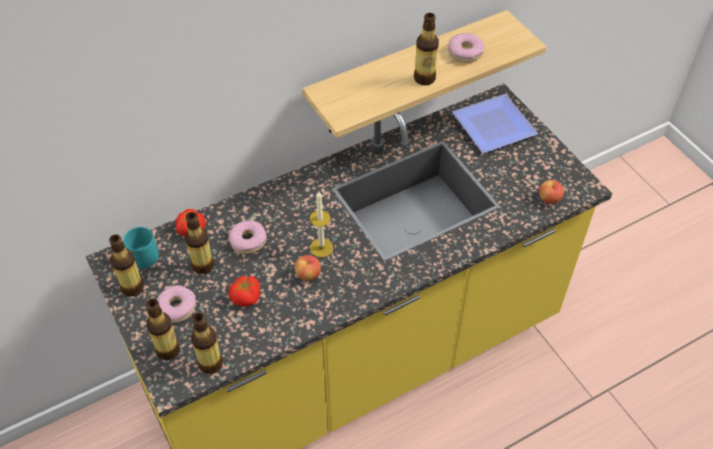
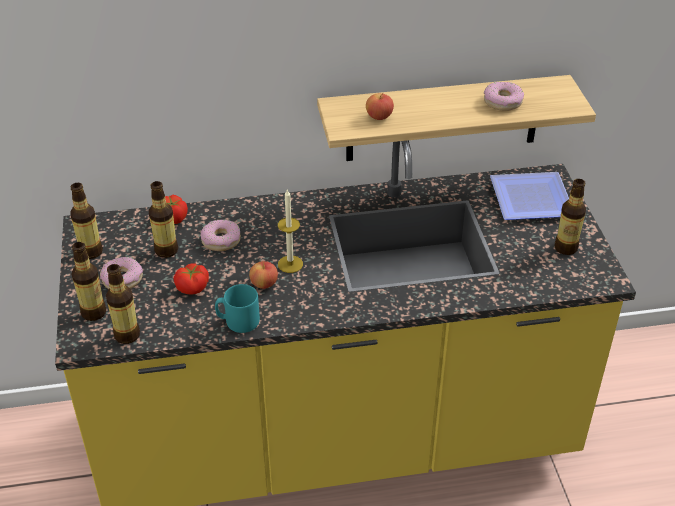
camera: 20 degrees right, 10 degrees down
turquoise mug [123,227,159,269] -> turquoise mug moved to [215,284,260,333]
bottle [414,13,439,85] -> bottle moved to [555,179,586,255]
apple [539,180,564,204] -> apple moved to [366,93,394,120]

